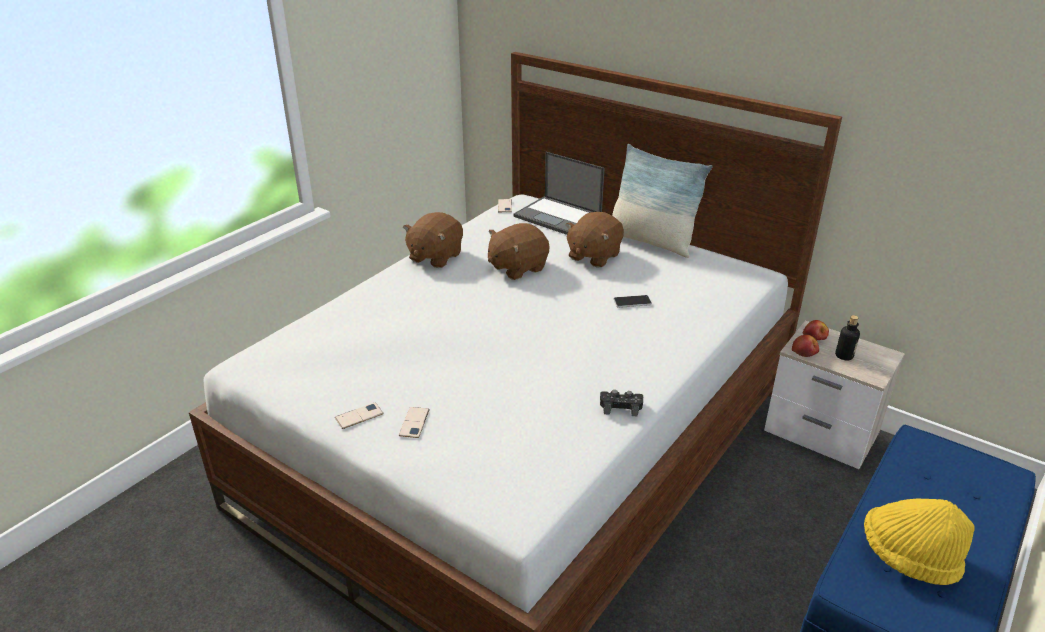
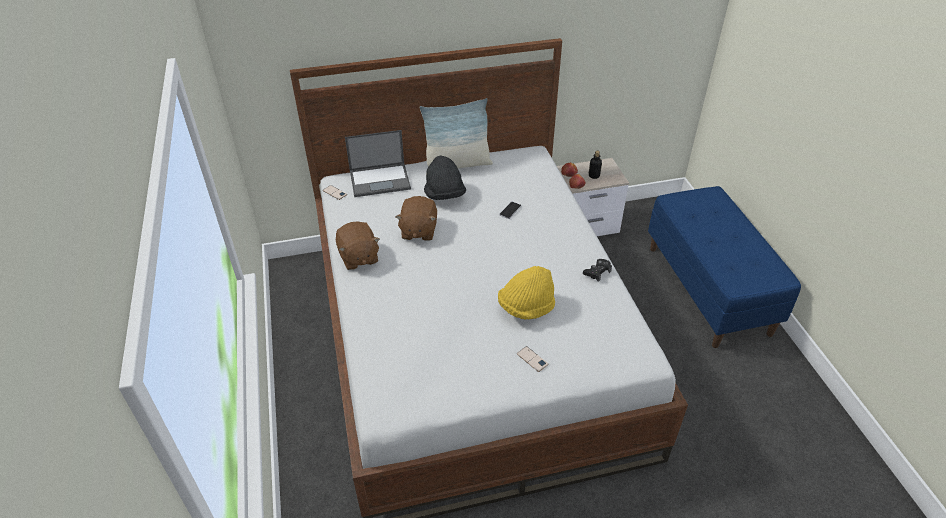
camera: 50 degrees left, 10 degrees up
phone [335,403,383,429] -> none
brown plush toy [565,212,624,268] -> black hat [424,155,466,200]
yellow hat [864,499,974,585] -> yellow hat moved to [498,266,555,319]

